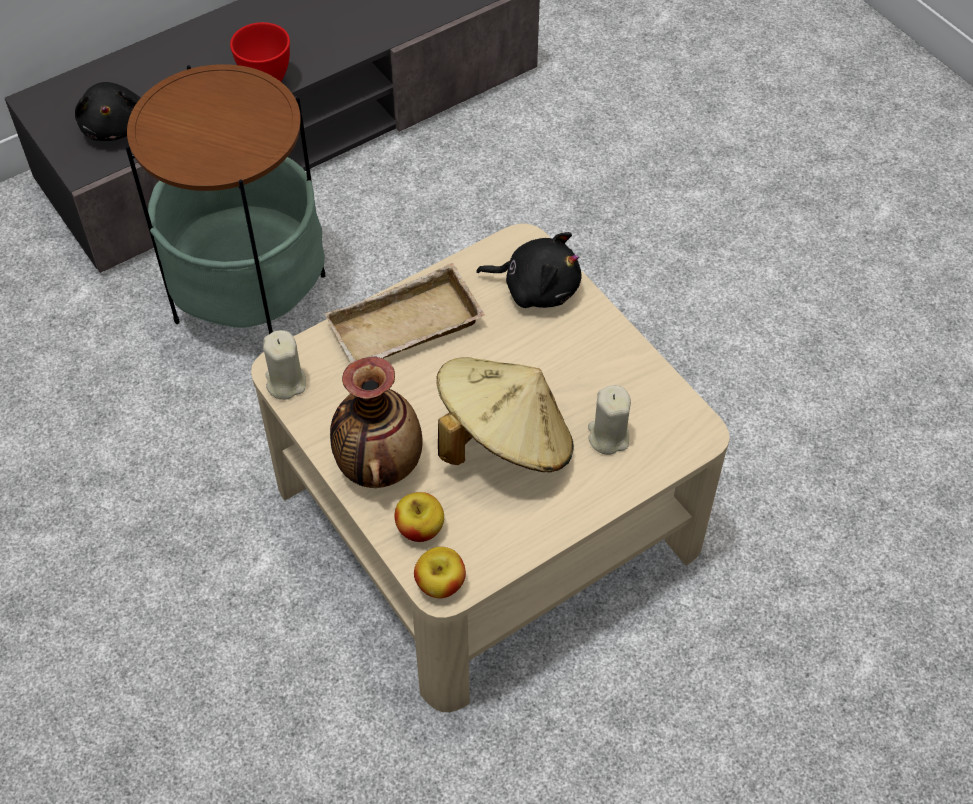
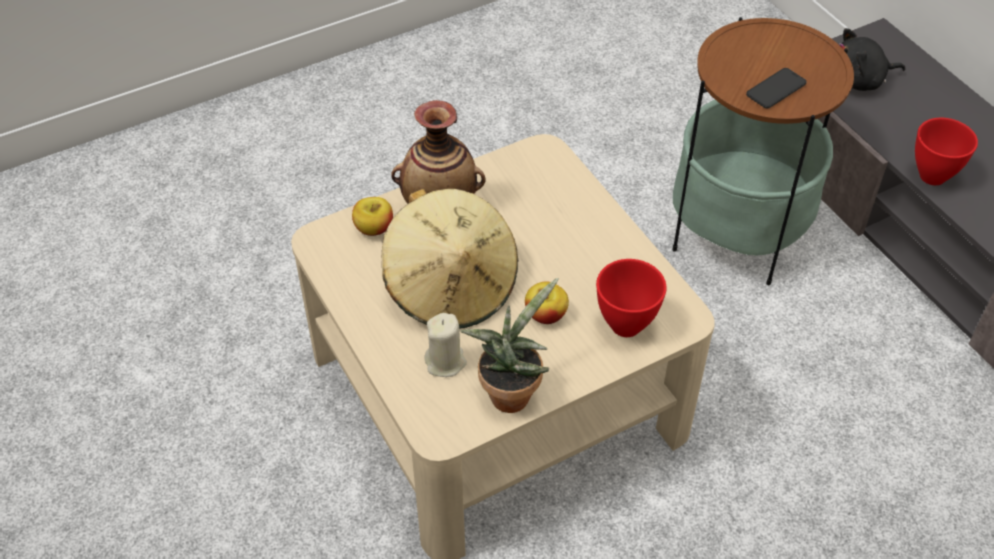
camera: 95 degrees right, 5 degrees down
beige candle [263,330,306,400] -> none
beige tray [324,263,485,363] -> none
apple [414,547,466,598] -> apple moved to [525,281,569,324]
black plush toy [476,232,581,308] -> red bowl [596,259,667,337]
none -> potted plant [460,278,559,413]
none -> phone [746,68,807,109]

